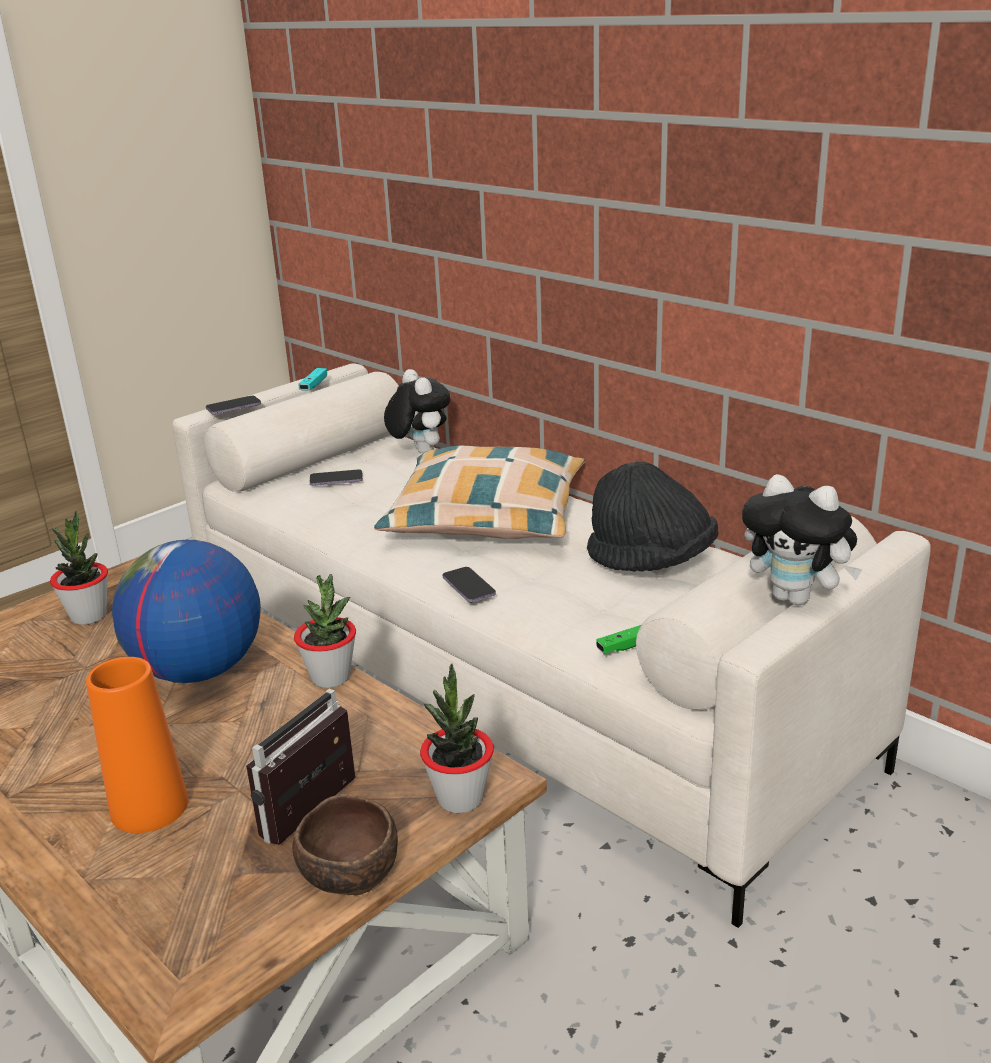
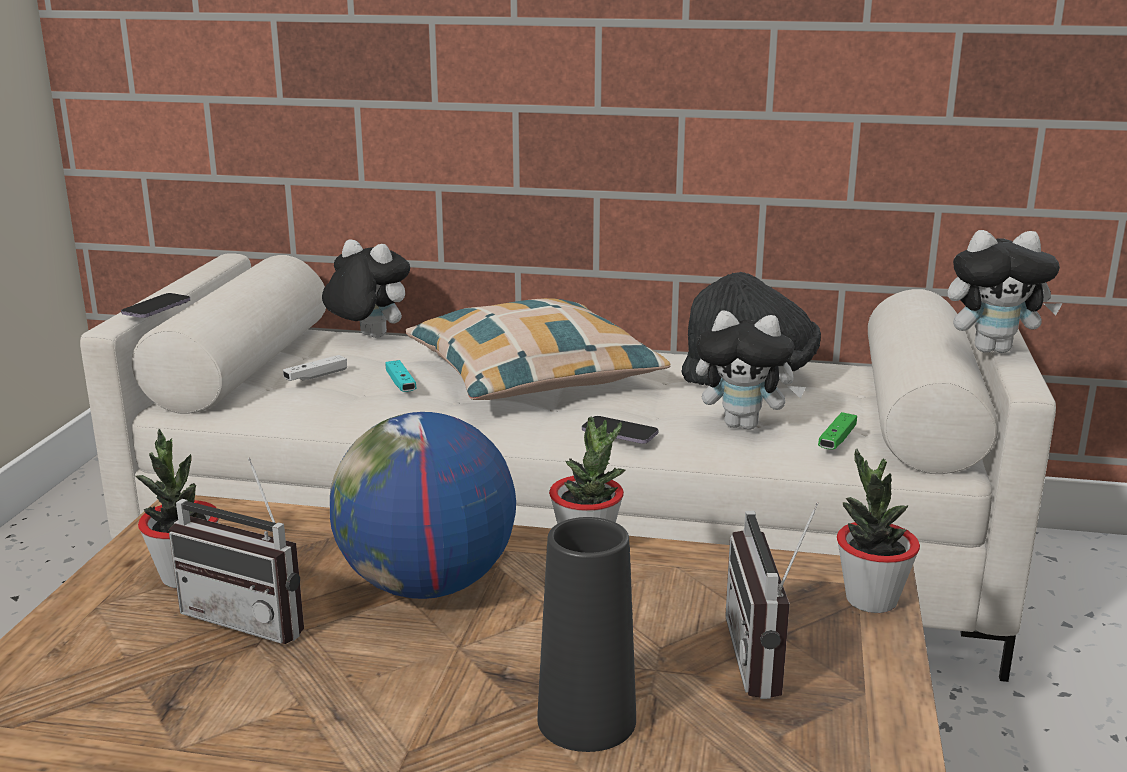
camera: 35 degrees left, 5 degrees down
orange vase [86,657,188,833] -> black vase [537,517,636,752]
brown bowl [292,794,398,896] -> none
turquoise game controller [298,368,327,391] -> turquoise game controller moved to [386,360,417,392]
phone [310,469,363,486] -> white game controller [283,355,347,381]
none -> radio [169,458,304,644]
none -> plush toy [696,310,806,430]

